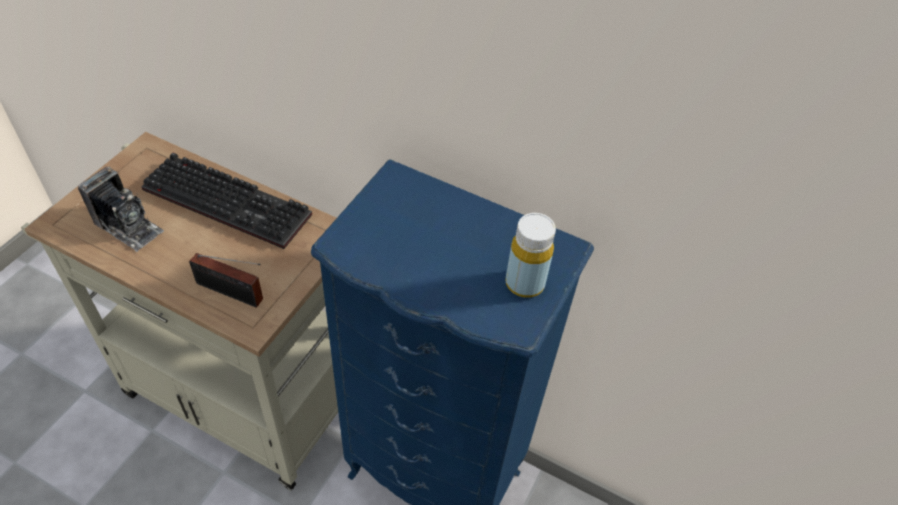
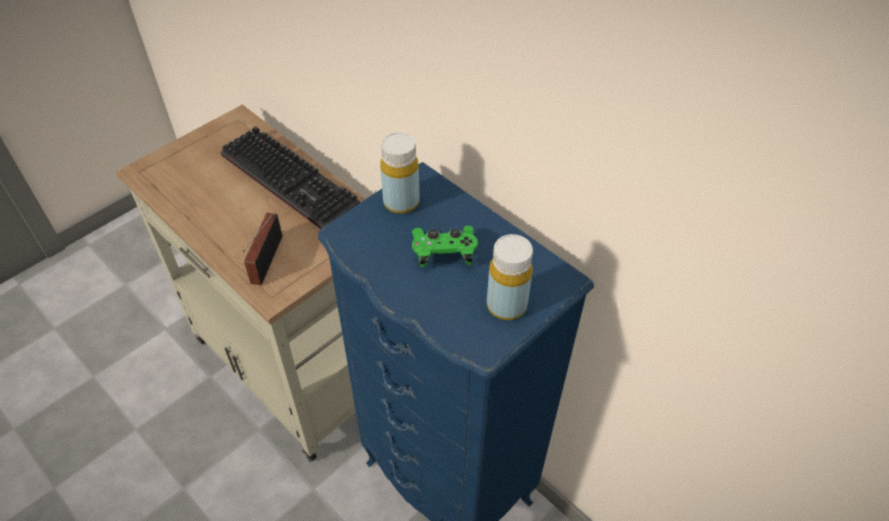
camera: 20 degrees right, 0 degrees up
camera [78,166,164,252] -> none
radio [189,253,263,308] -> radio turned 60 degrees clockwise [243,213,282,285]
none -> yellow bottle [380,132,419,214]
none -> green game controller [412,226,478,268]

